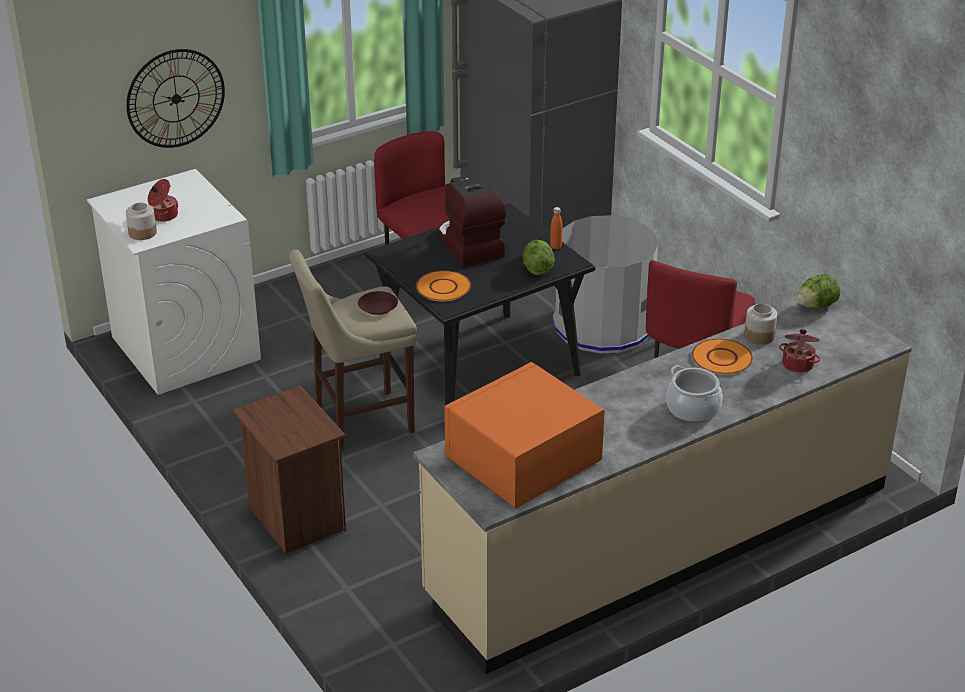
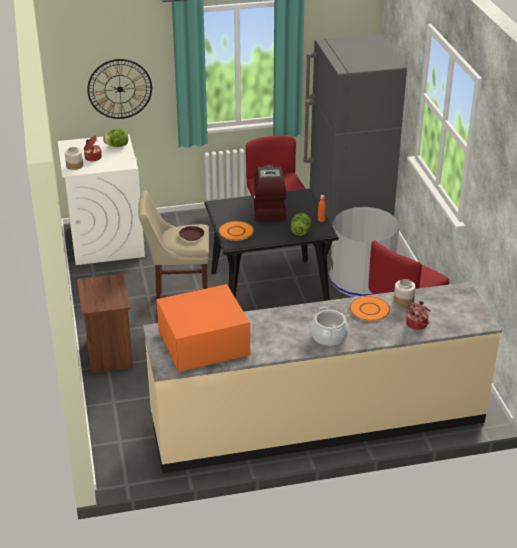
camera: 20 degrees right, 0 degrees up
lettuce [797,274,841,309] -> lettuce moved to [103,128,128,147]

